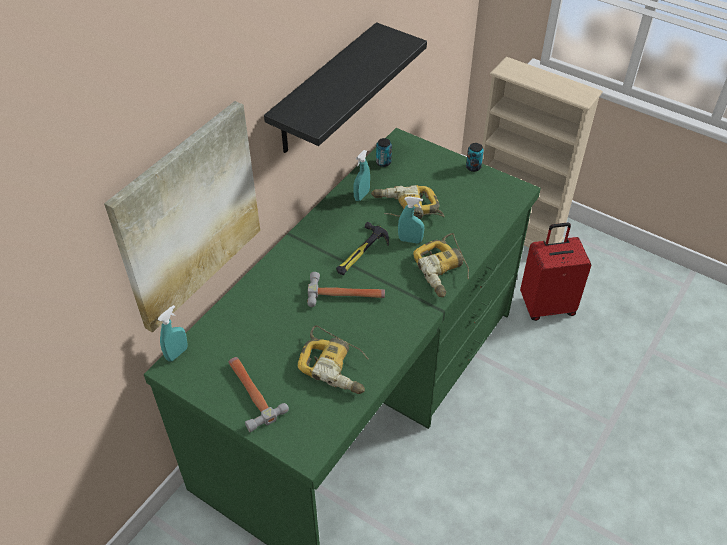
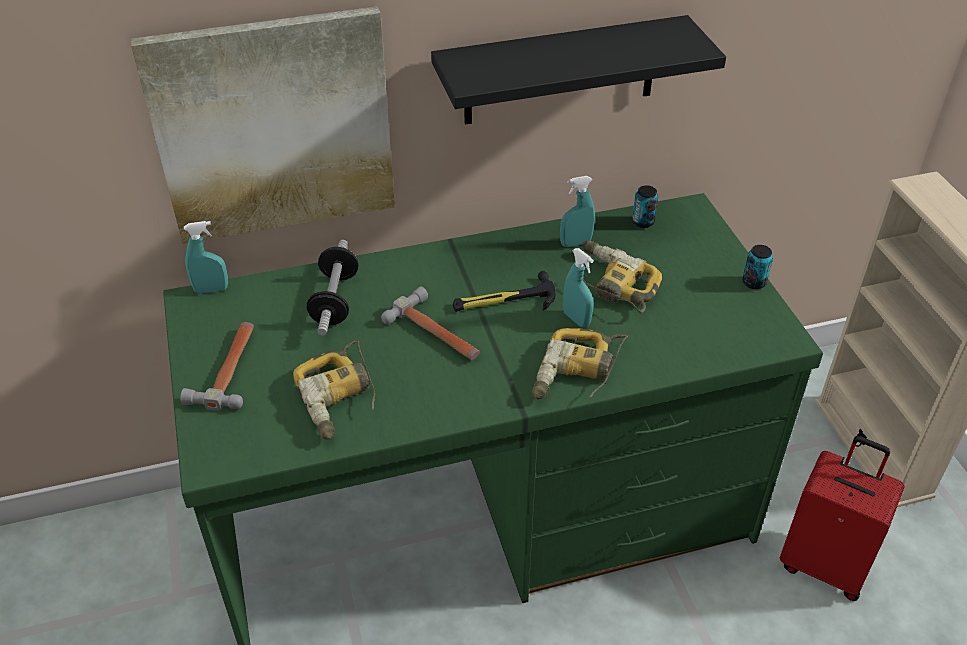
camera: 40 degrees right, 5 degrees down
none -> dumbbell [307,240,359,335]

